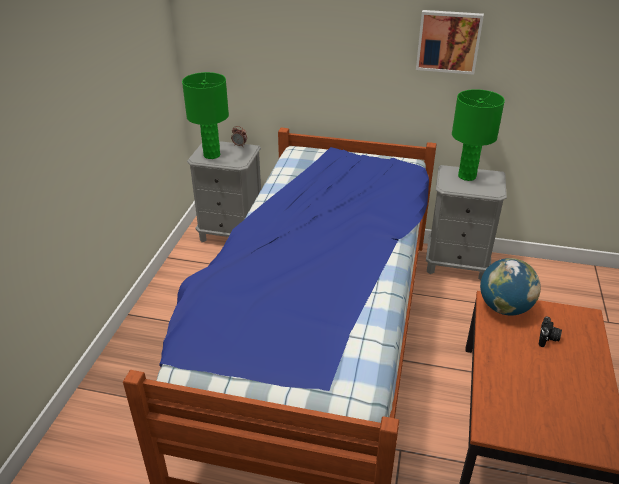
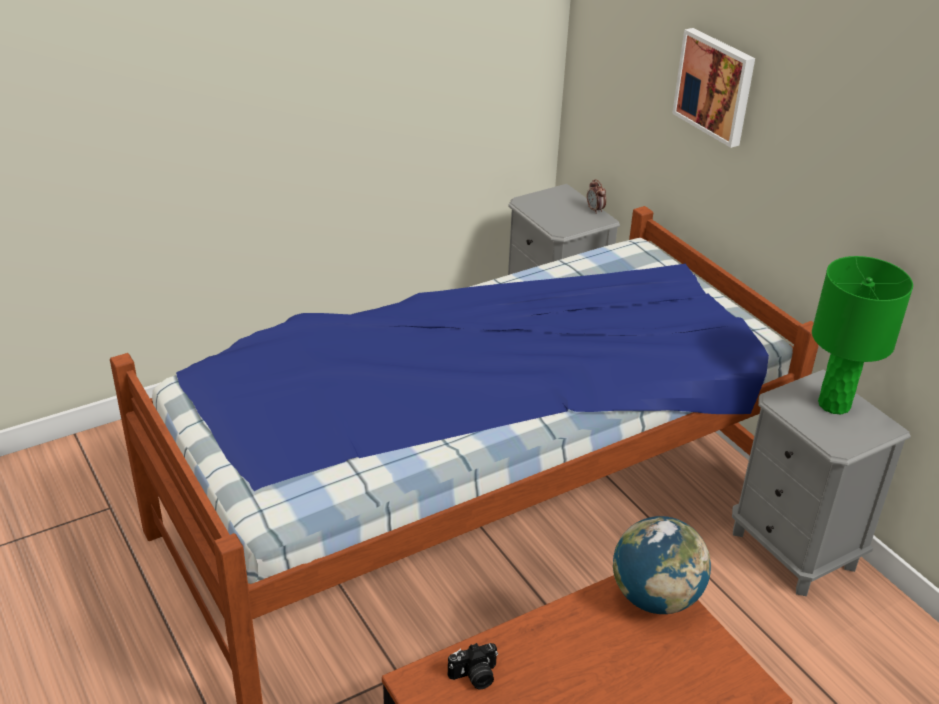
camera: 45 degrees right, 0 degrees up
green table lamp [182,72,229,159] -> none
picture [416,10,484,75] -> picture moved to [672,28,755,148]
camera [538,316,562,347] -> camera moved to [448,643,498,689]

